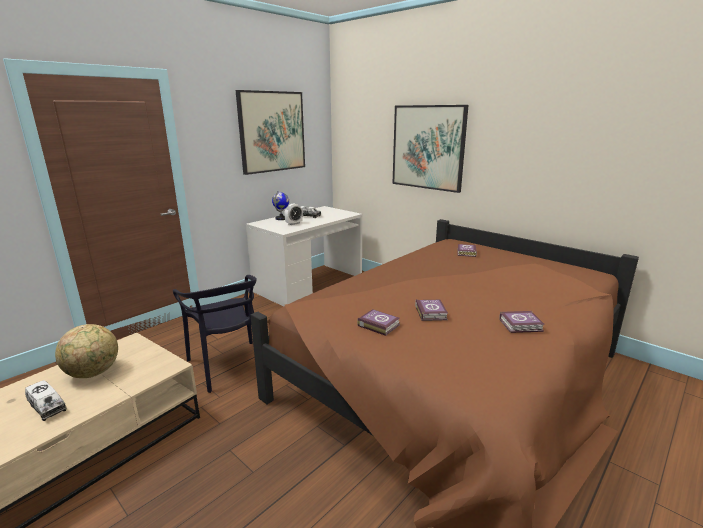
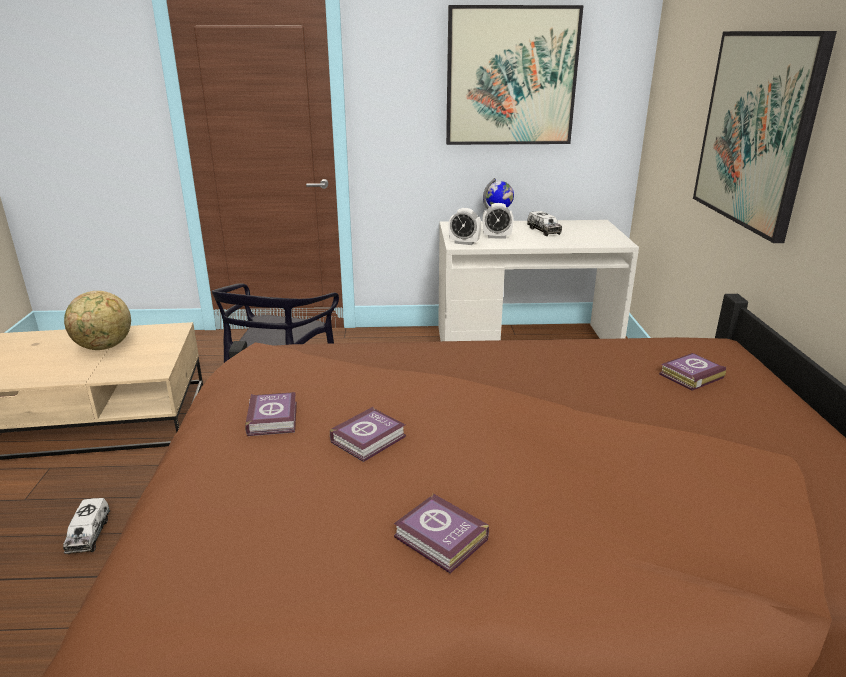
camera: 45 degrees right, 5 degrees up
toy truck [25,380,66,421] -> toy truck moved to [63,498,110,554]
none -> alarm clock [448,208,481,245]

